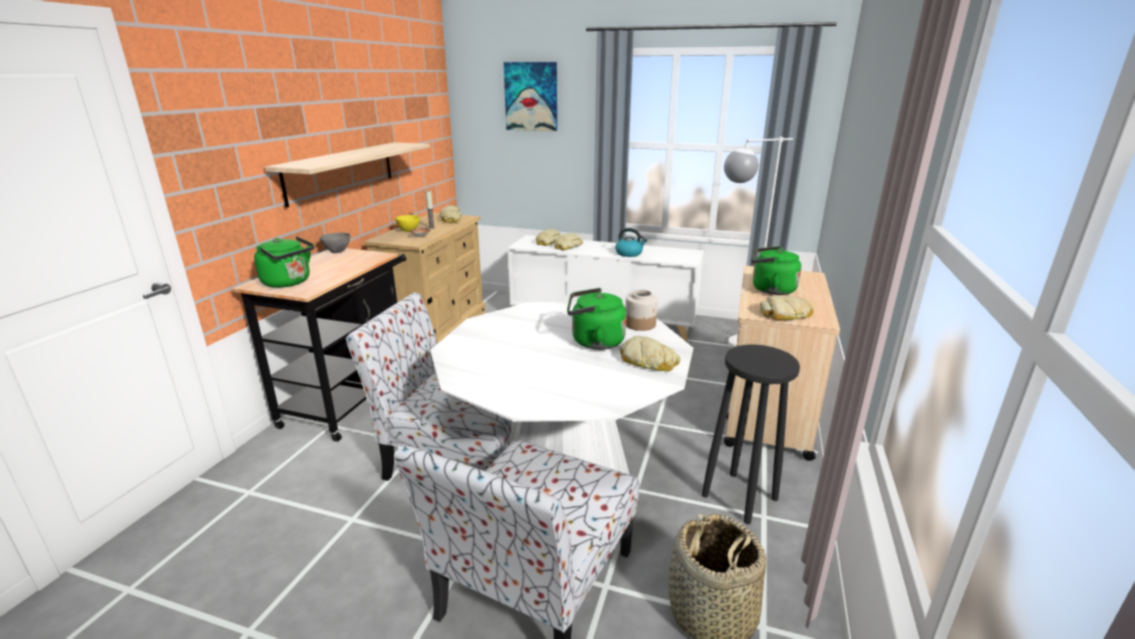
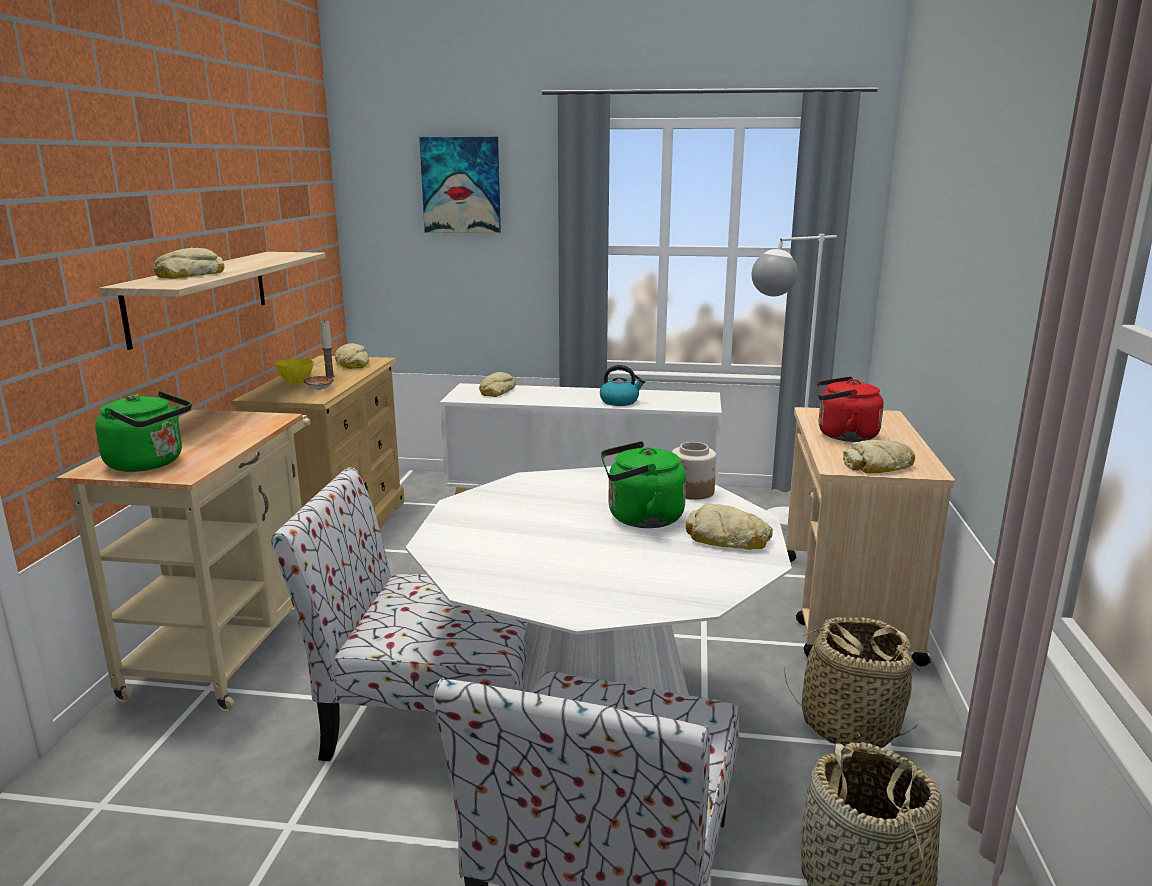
camera: 10 degrees left, 5 degrees down
black cart [232,248,406,442] -> beige cart [56,409,310,712]
grey bowl [320,233,350,253] -> none
bread [554,233,583,250] -> bread moved to [153,248,225,279]
black stool [702,344,800,524] -> basket [784,617,921,748]
green kettle [751,246,802,295] -> red kettle [817,376,884,442]

